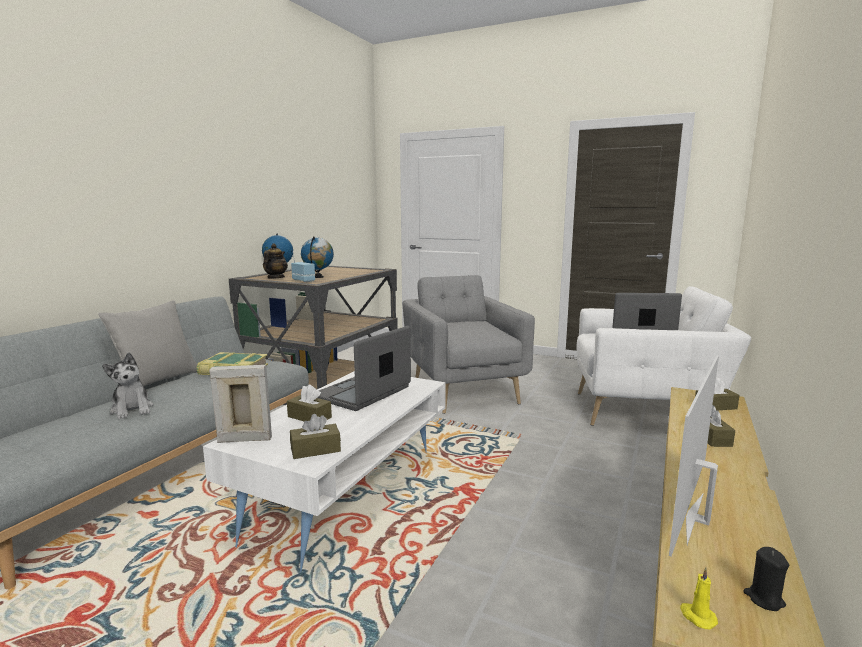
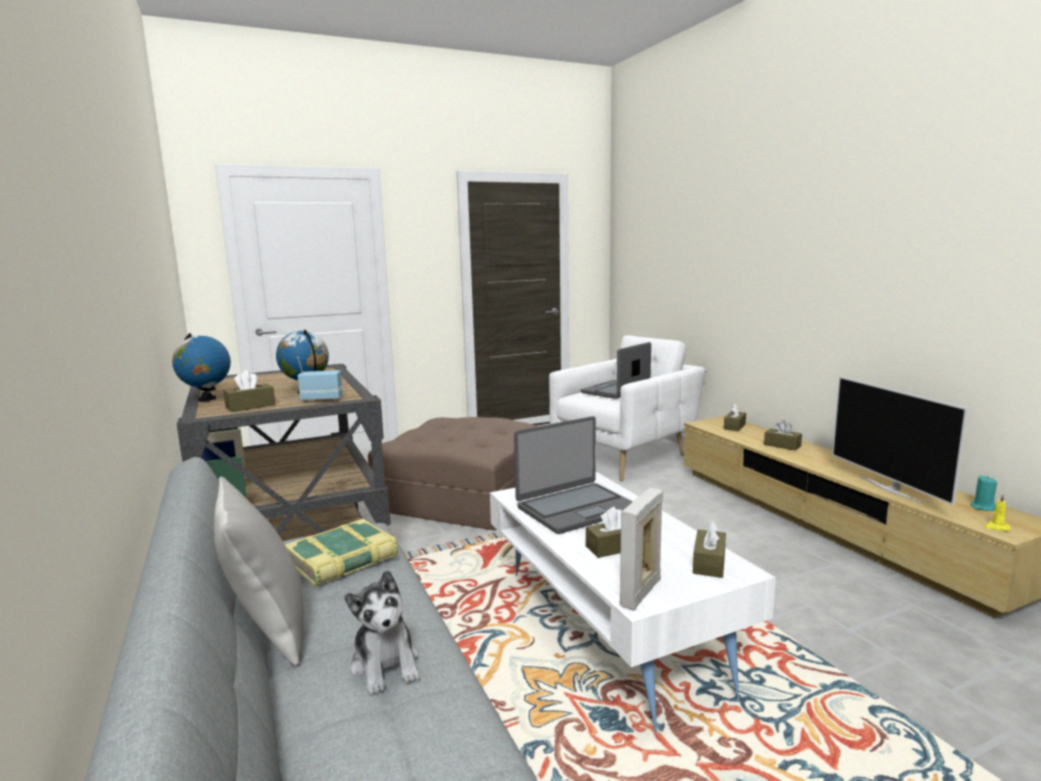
camera: 50 degrees left, 0 degrees up
plush toy [102,353,153,419] -> plush toy turned 60 degrees clockwise [344,570,420,695]
teapot [263,244,288,279] -> brown tissue box [223,370,275,412]
laptop [317,326,411,411] -> laptop turned 105 degrees counterclockwise [514,416,633,534]
grey armchair [402,275,535,414] -> brown ottoman [368,417,538,530]
black candle [743,547,789,611] -> turquoise candle [970,476,997,511]

